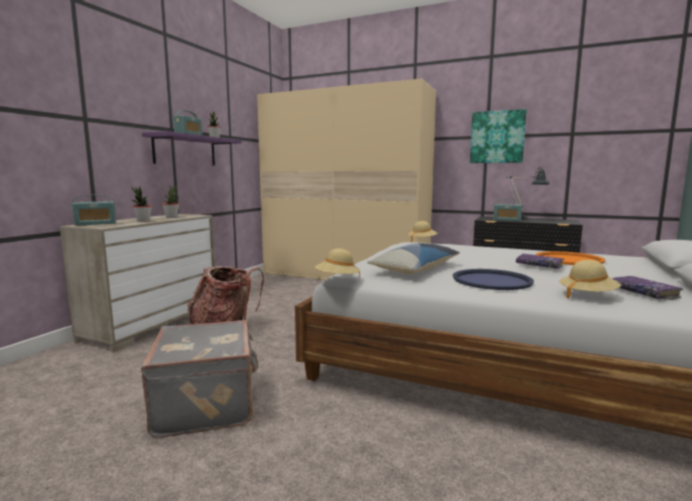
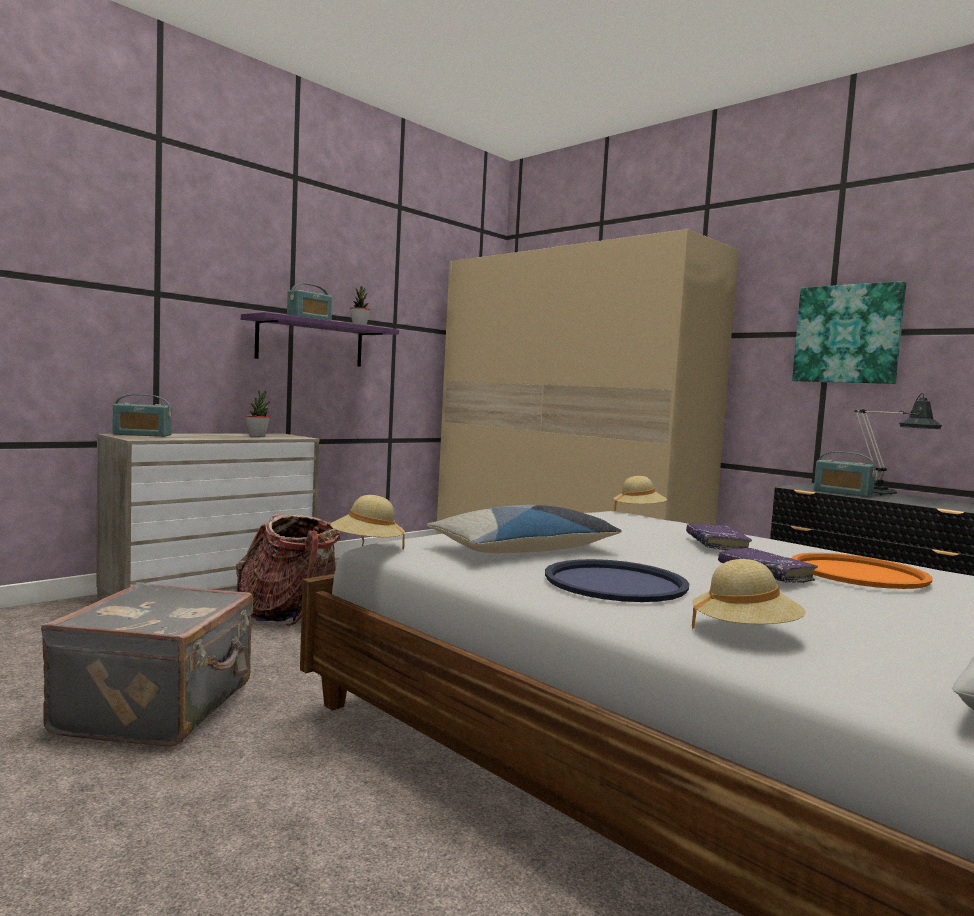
camera: 20 degrees right, 5 degrees down
potted plant [131,187,152,222] -> none
purple book [612,276,683,300] -> purple book moved to [686,523,752,550]

